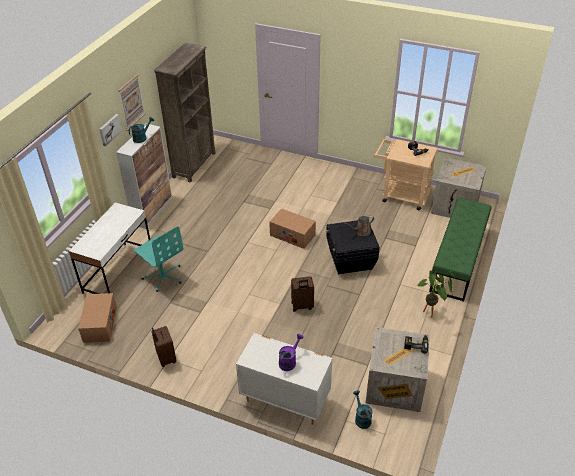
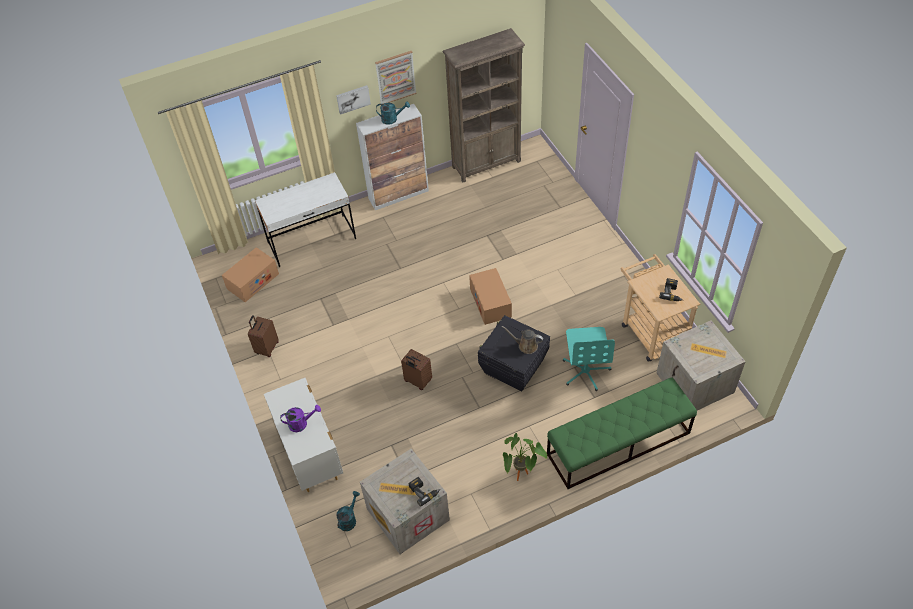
camera: 45 degrees right, 10 degrees up
turquoise office chair [134,226,183,292] -> turquoise office chair moved to [563,327,615,391]

